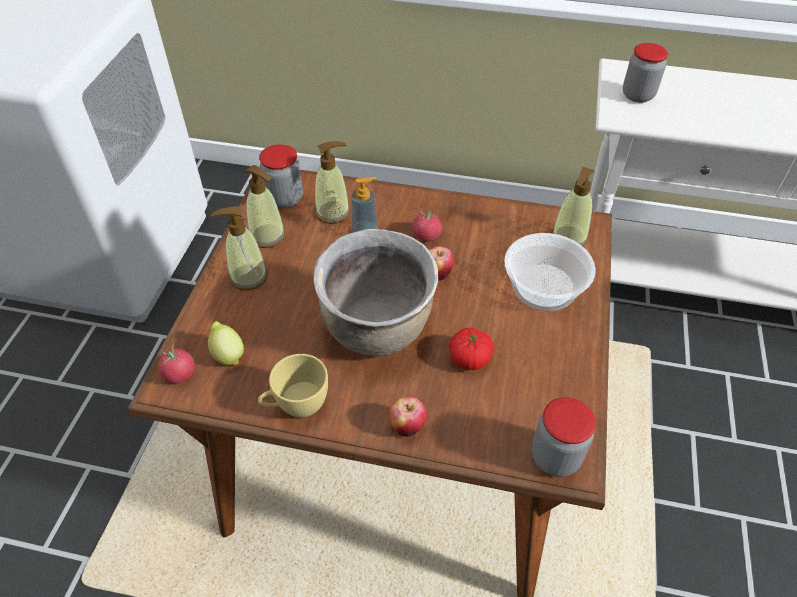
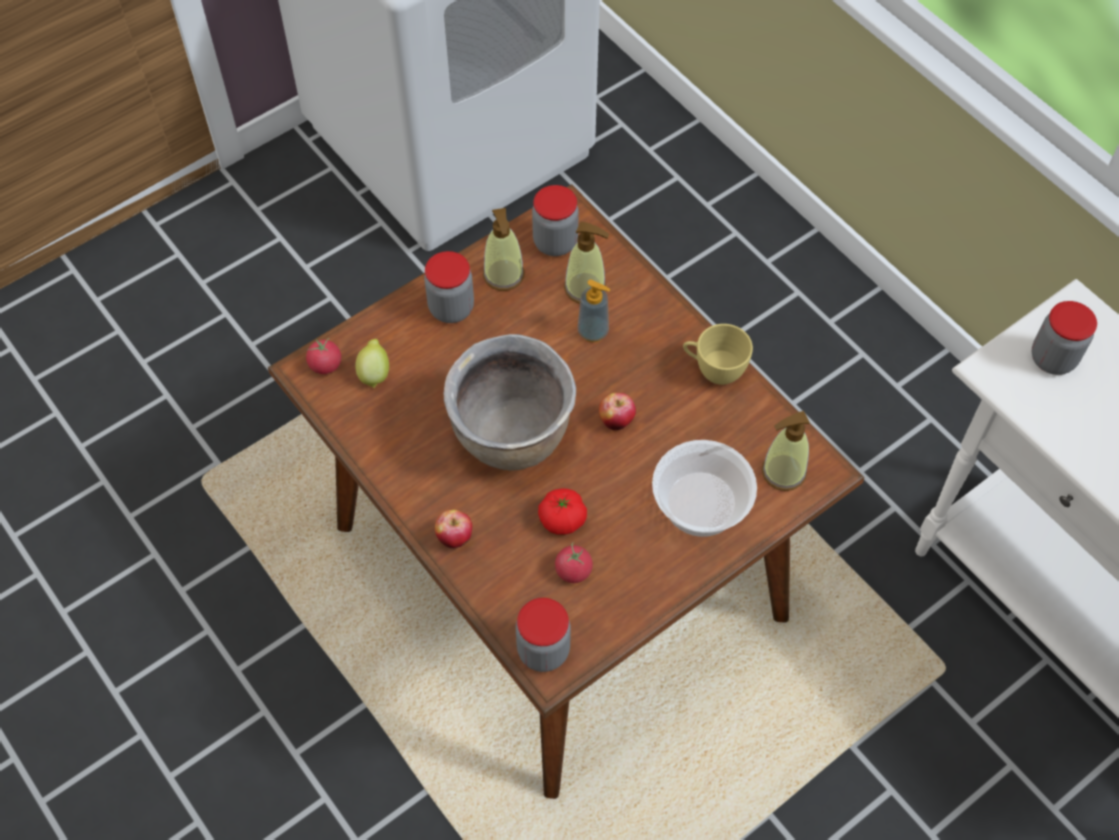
camera: 40 degrees right, 10 degrees up
soap dispenser [211,206,268,291] -> jar [424,251,474,323]
yellow cup [258,354,328,417] -> yellow cup moved to [683,324,753,385]
tomato [412,209,442,241] -> tomato moved to [555,542,593,583]

